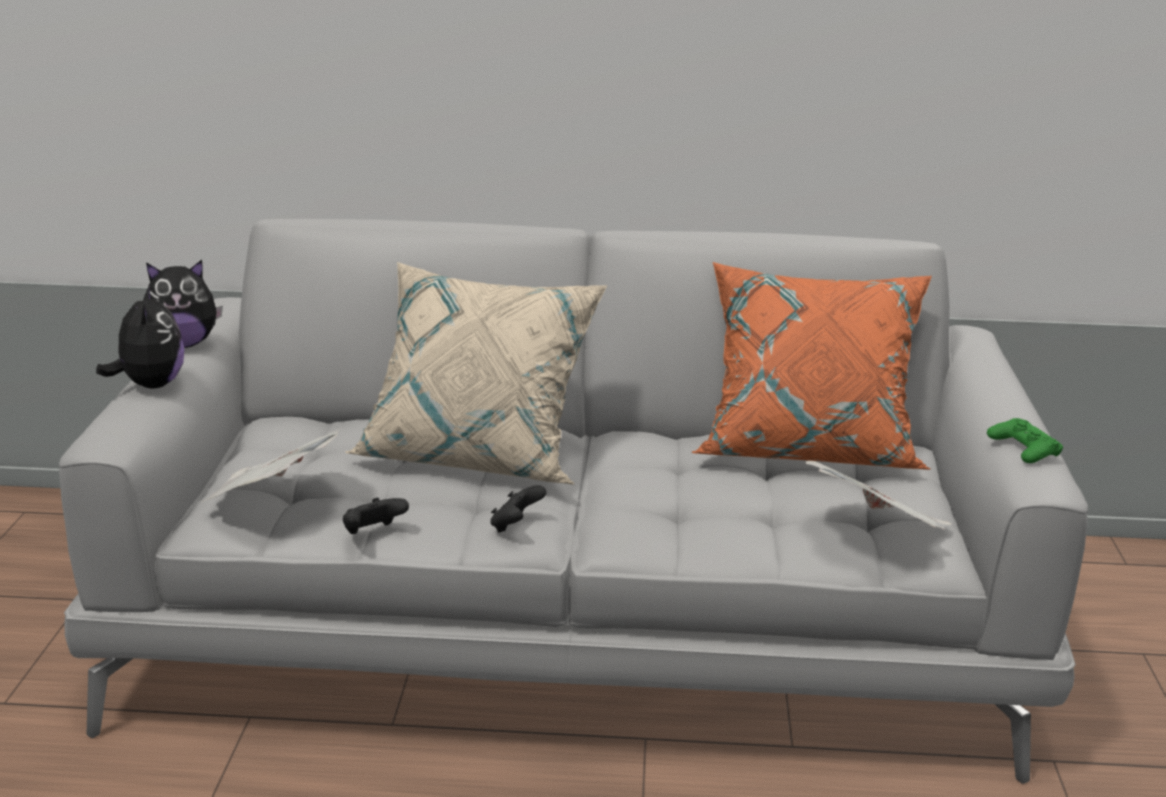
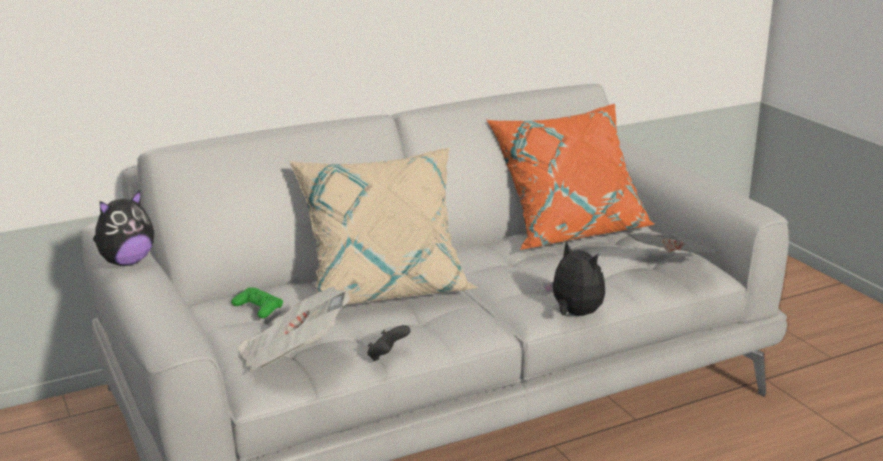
camera: 30 degrees left, 0 degrees up
plush toy [96,286,184,388] -> plush toy moved to [543,241,605,316]
black game controller [490,485,546,533] -> none
green game controller [987,418,1063,463] -> green game controller moved to [231,287,283,318]

